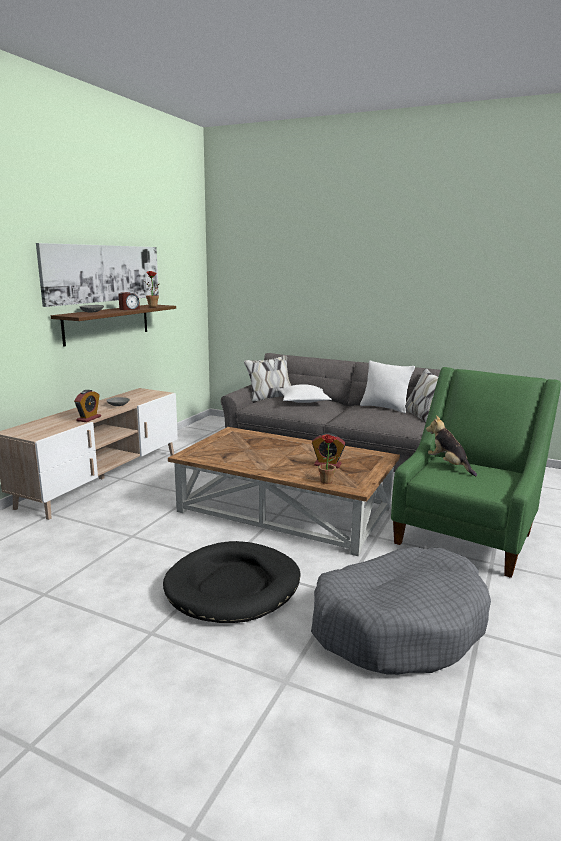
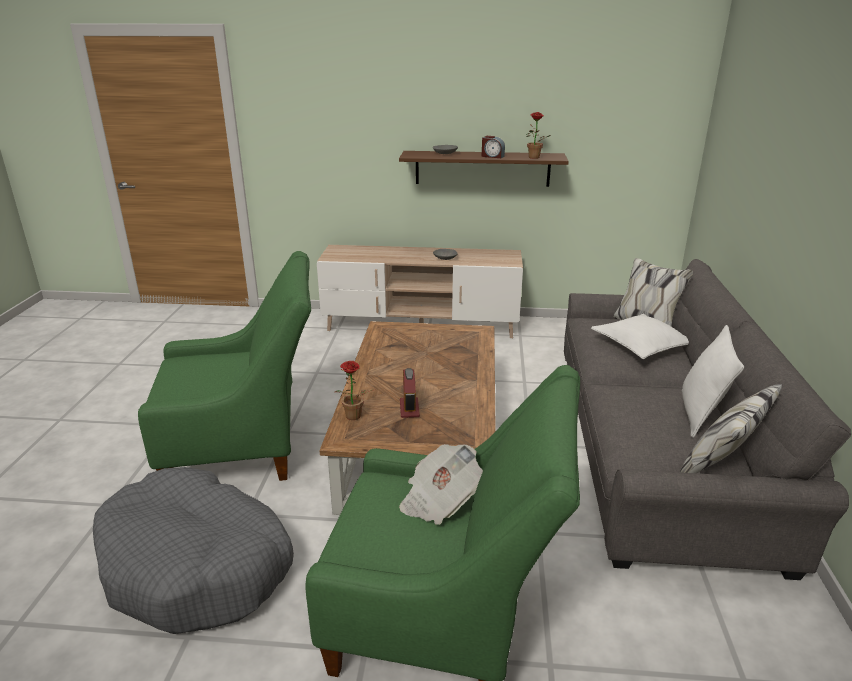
camera: 70 degrees right, 10 degrees up
picture [36,243,159,307] -> none
alarm clock [74,390,101,422] -> none
black dog bed [163,541,301,623] -> green armchair [138,251,311,481]
plush toy [426,415,477,476] -> newspaper [399,444,483,525]

